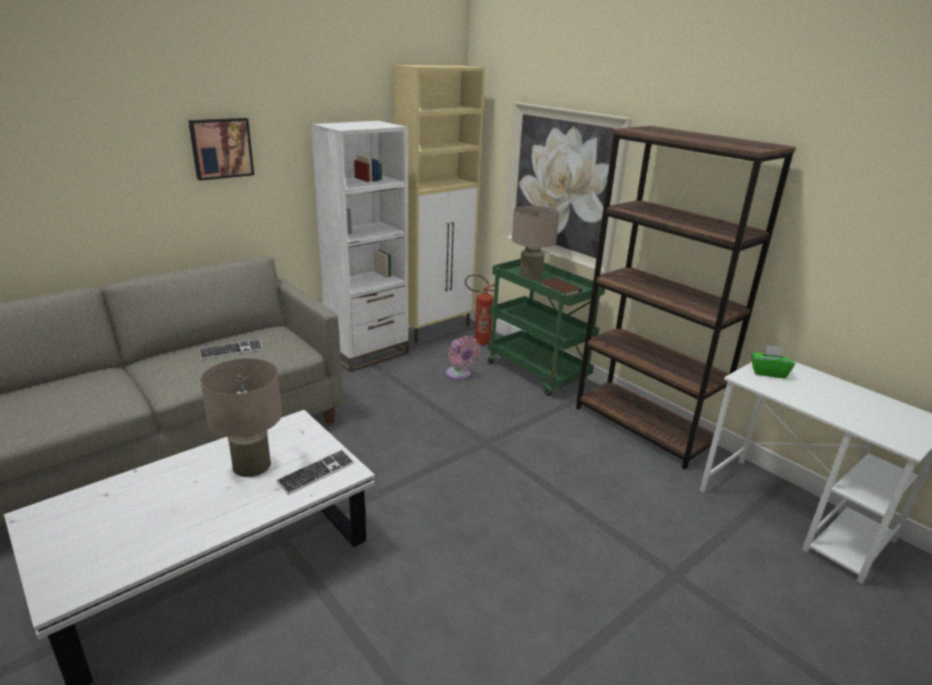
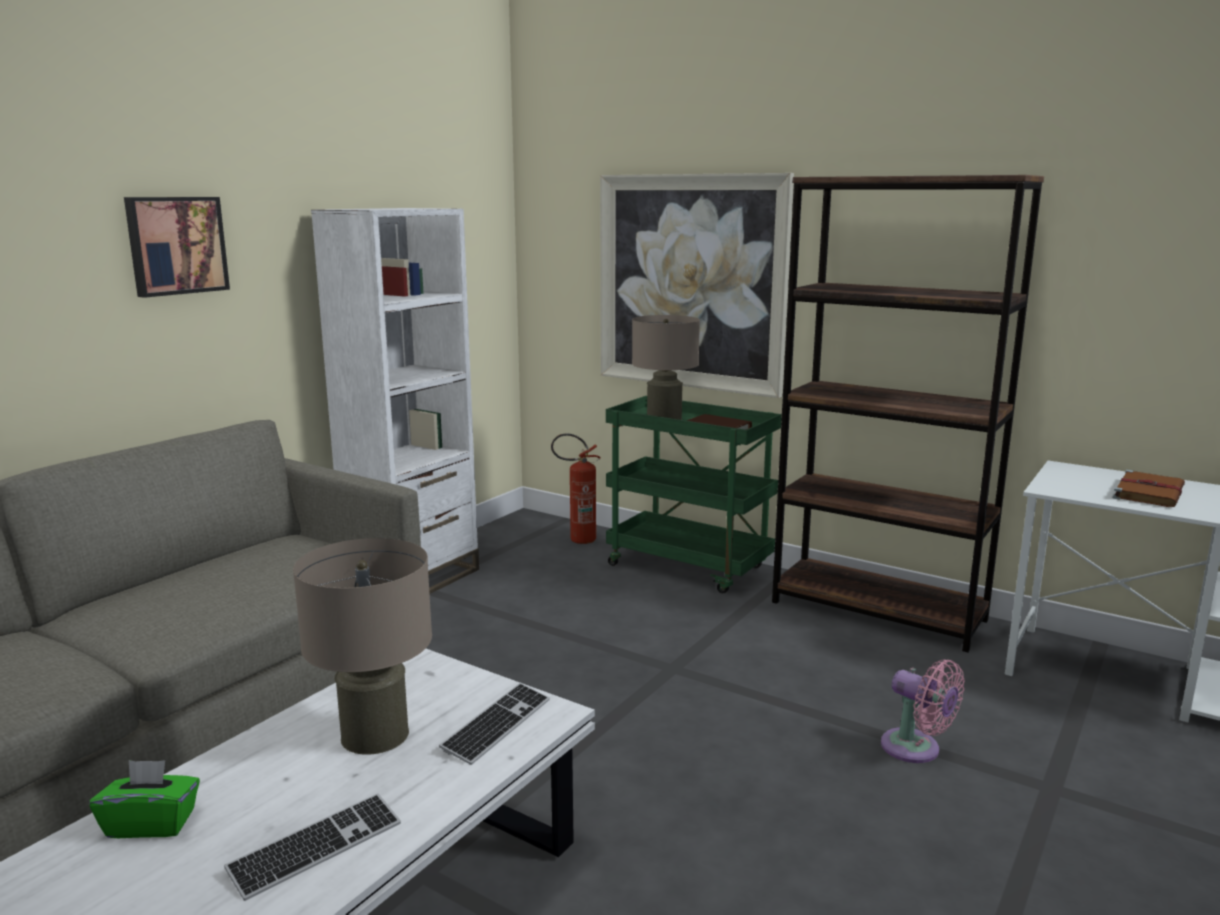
camera: 15 degrees left, 10 degrees down
keyboard [199,339,263,360] -> keyboard moved to [224,793,401,901]
beige cabinet [393,65,485,343] -> none
pink fan [446,336,480,380] -> pink fan moved to [881,659,965,763]
green tissue box [751,345,795,378] -> green tissue box moved to [89,760,200,838]
none -> brown book [1113,470,1185,507]

